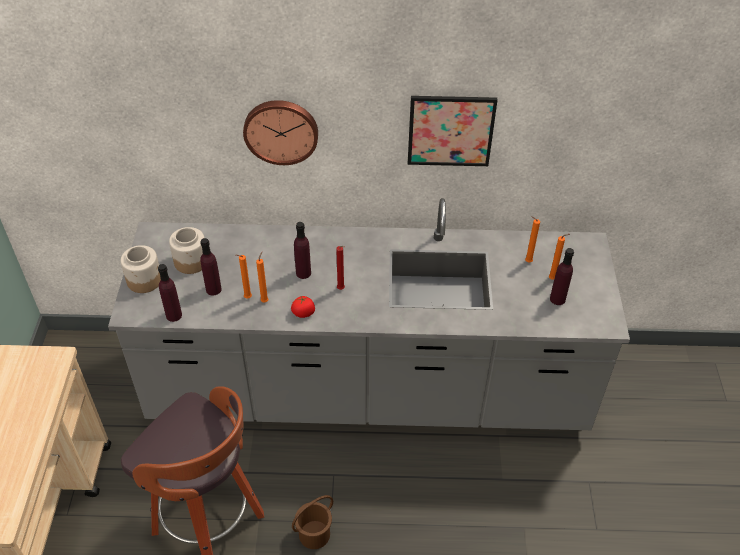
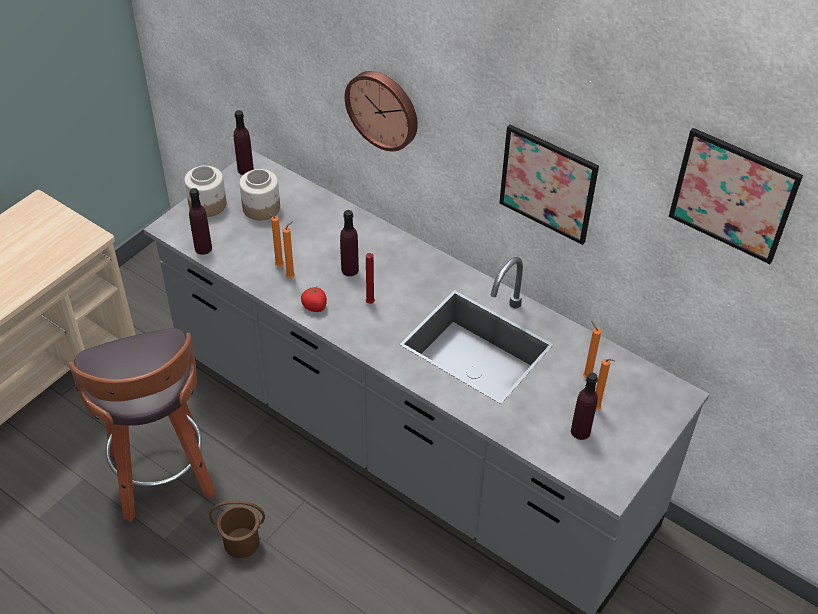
camera: 35 degrees right, 0 degrees up
purple bottle [200,238,222,296] -> purple bottle moved to [234,110,254,175]
none -> picture [669,128,803,264]

